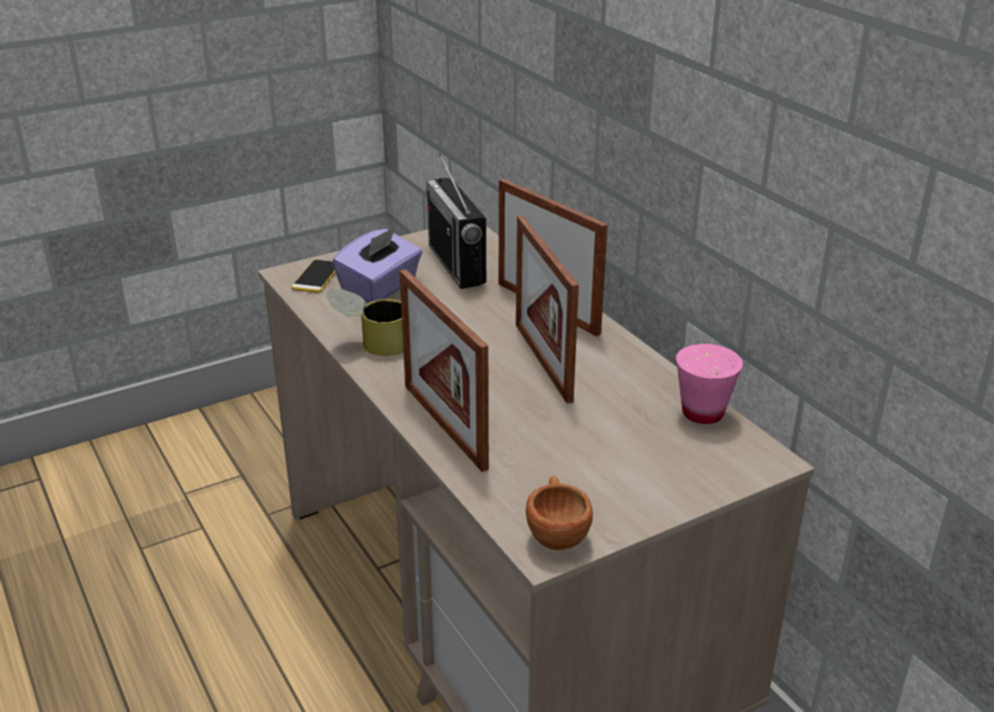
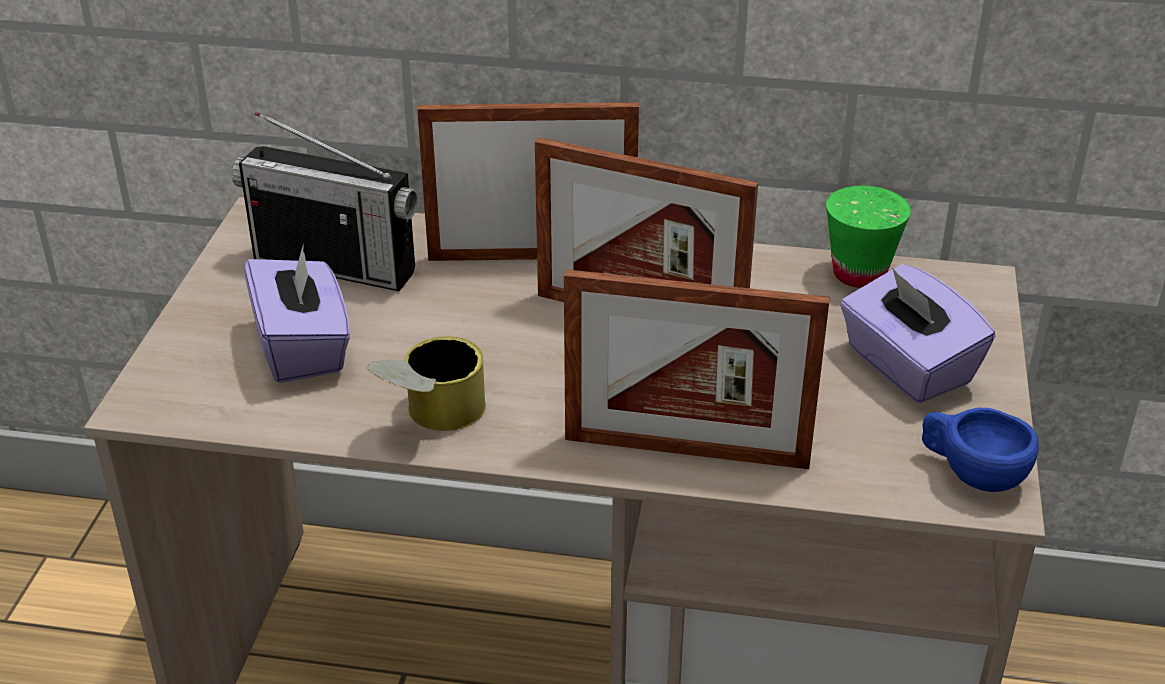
camera: 50 degrees left, 5 degrees up
phone [291,260,336,293] -> none
brown cup [526,476,593,550] -> blue cup [922,408,1039,492]
pink cup [676,344,743,424] -> green cup [826,186,911,288]
none -> purple tissue box [840,264,995,403]

